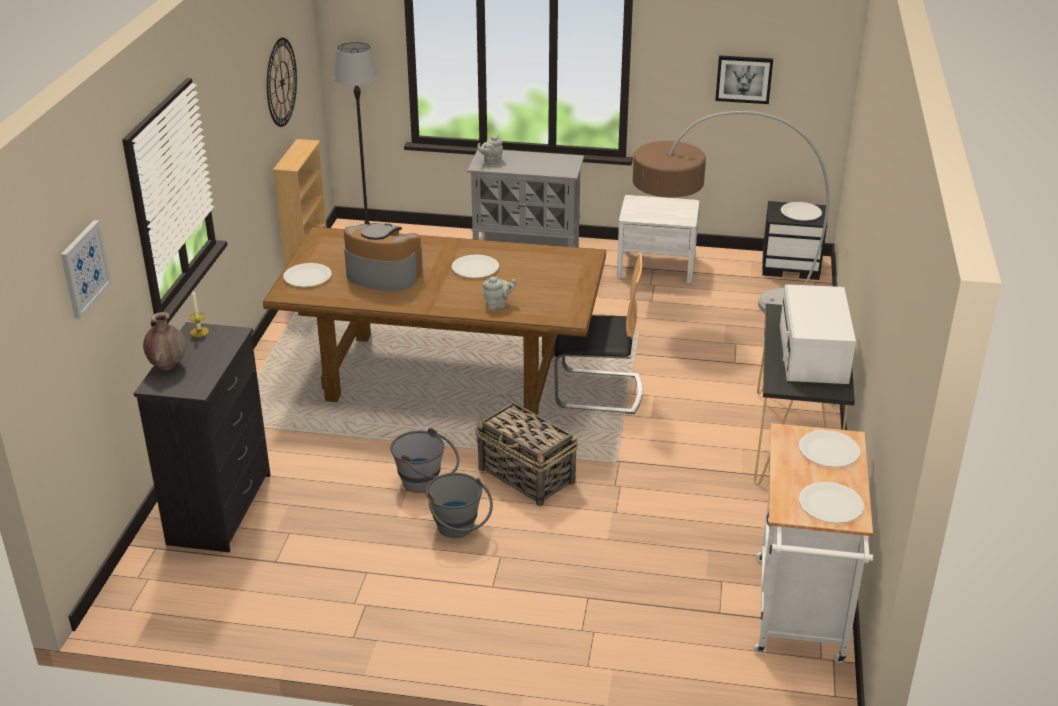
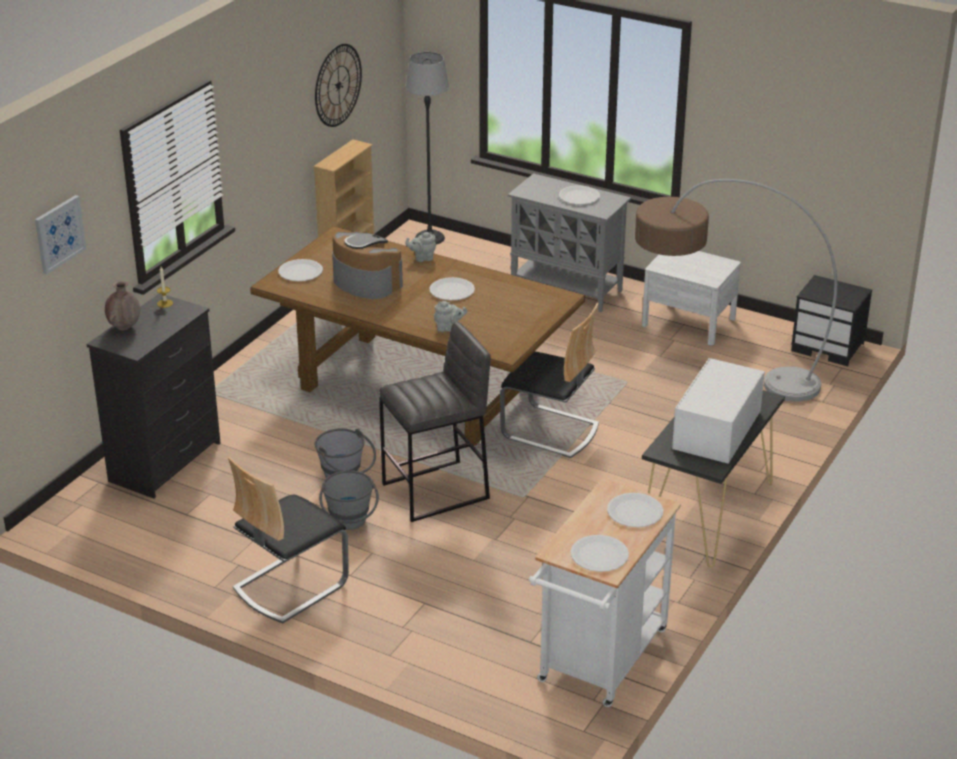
camera: 20 degrees right, 0 degrees up
basket [475,402,578,506] -> grey stool [379,322,491,522]
grey teapot [477,135,503,165] -> grey teapot moved to [405,232,436,262]
picture [715,55,773,104] -> none
white plate [781,202,822,221] -> white plate moved to [559,186,600,205]
none -> chair [228,457,349,624]

